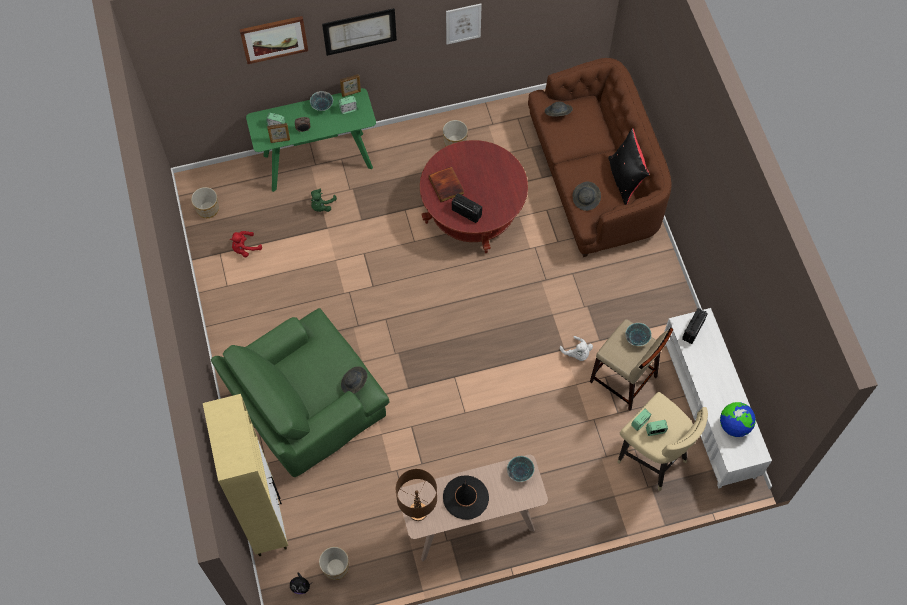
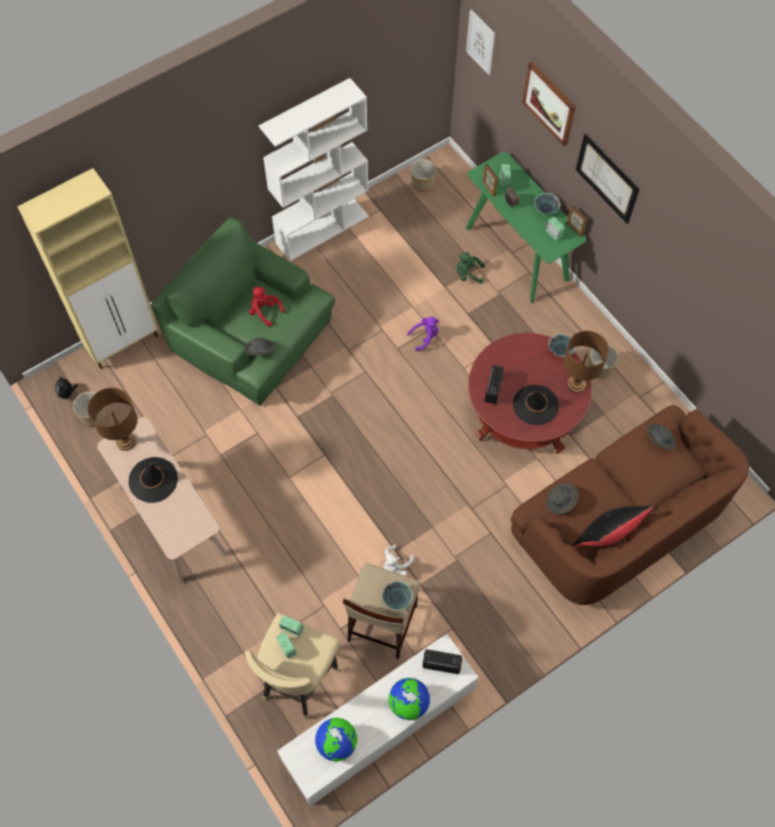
camera: 70 degrees right, 0 degrees up
red plush toy [230,231,262,257] -> red plush toy moved to [249,287,285,326]
book [429,167,464,202] -> none
picture [446,3,482,45] -> picture moved to [466,9,495,75]
bowl [507,456,535,482] -> bowl moved to [548,334,576,357]
none -> white bookcase [259,78,369,261]
none -> globe [389,678,430,720]
none -> purple plush toy [407,317,439,351]
none -> black hat [513,385,559,425]
none -> brown table lamp [564,331,609,393]

